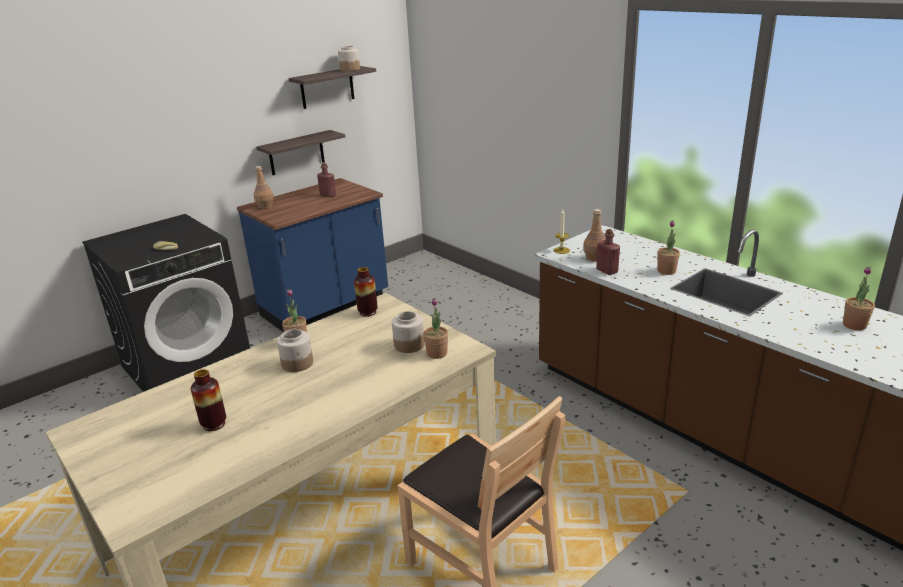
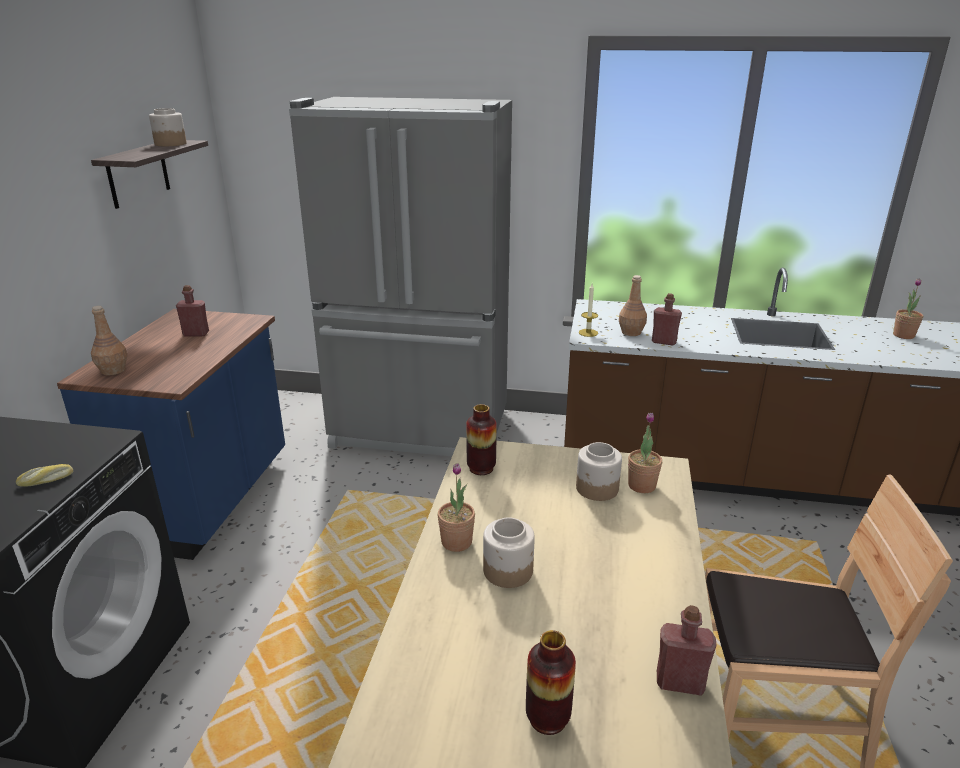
camera: 40 degrees left, 0 degrees up
shelf [256,130,345,175] -> none
potted plant [657,221,680,275] -> none
none -> grey fridge [289,97,512,456]
none -> red bottle [657,605,717,696]

